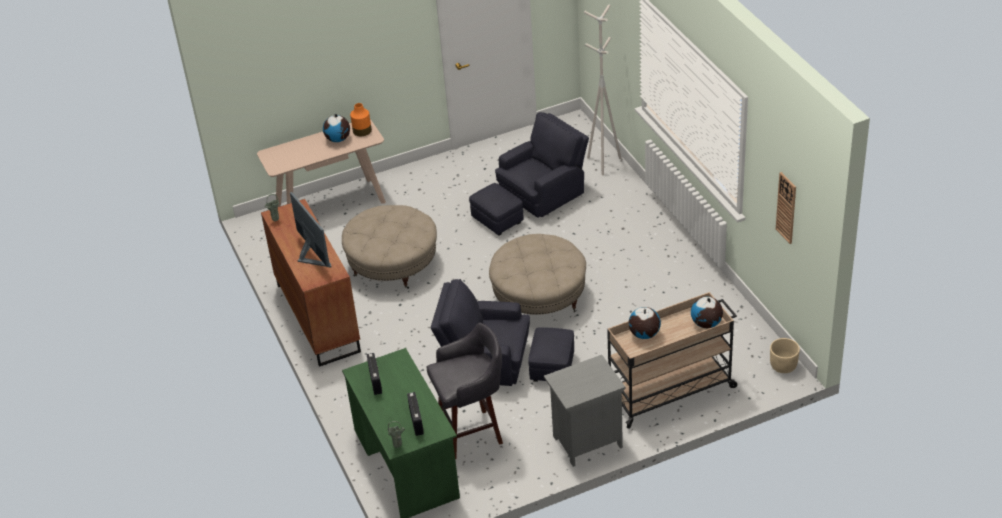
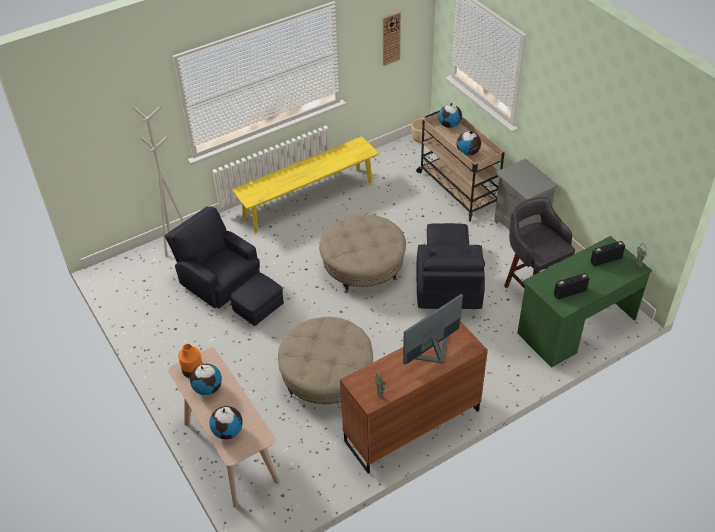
camera: 100 degrees left, 5 degrees up
none -> globe [209,406,243,439]
none -> yellow bench [231,136,379,233]

